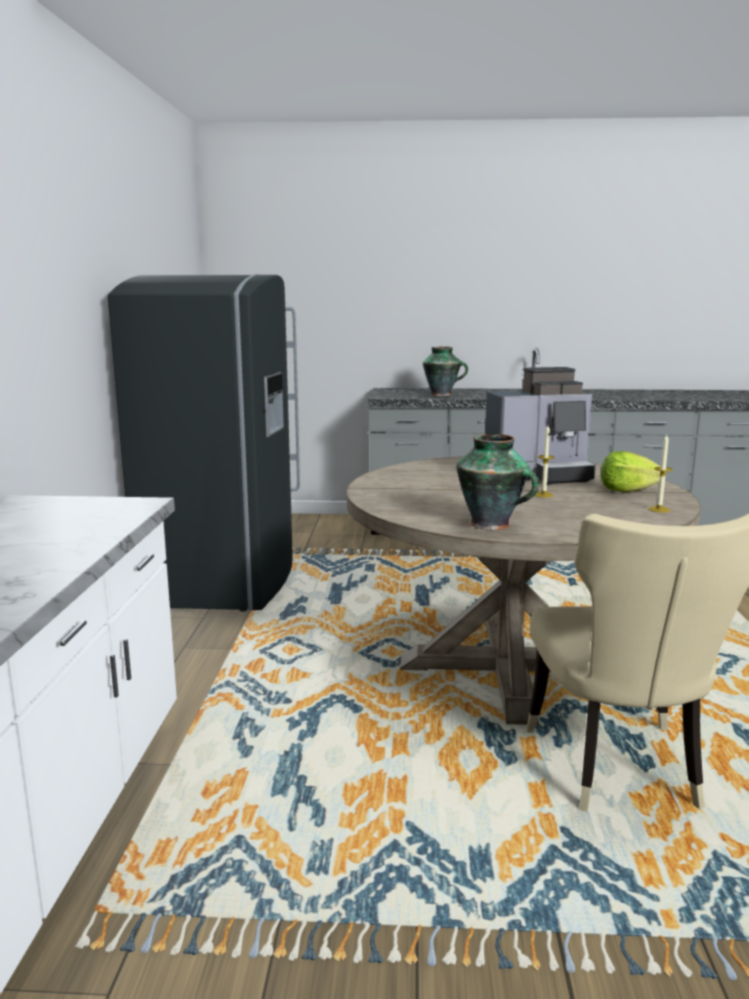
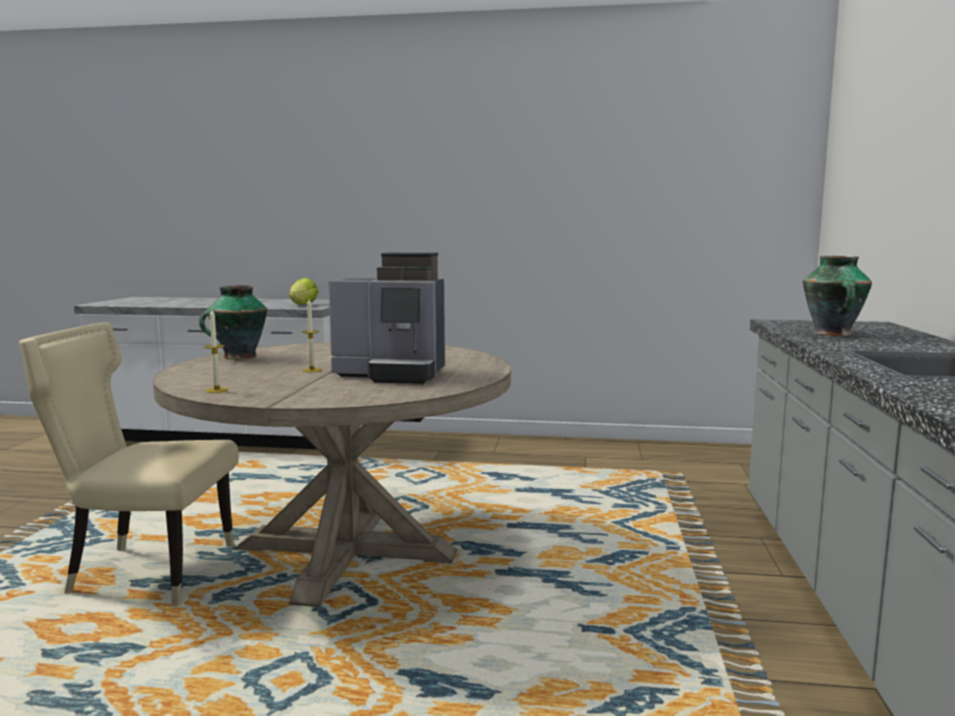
camera: 95 degrees right, 5 degrees down
grey fridge [108,274,300,612] -> none
coffee machine [485,367,596,484] -> coffee machine turned 75 degrees counterclockwise [328,252,445,384]
lettuce [601,451,661,492] -> lettuce moved to [290,278,318,304]

